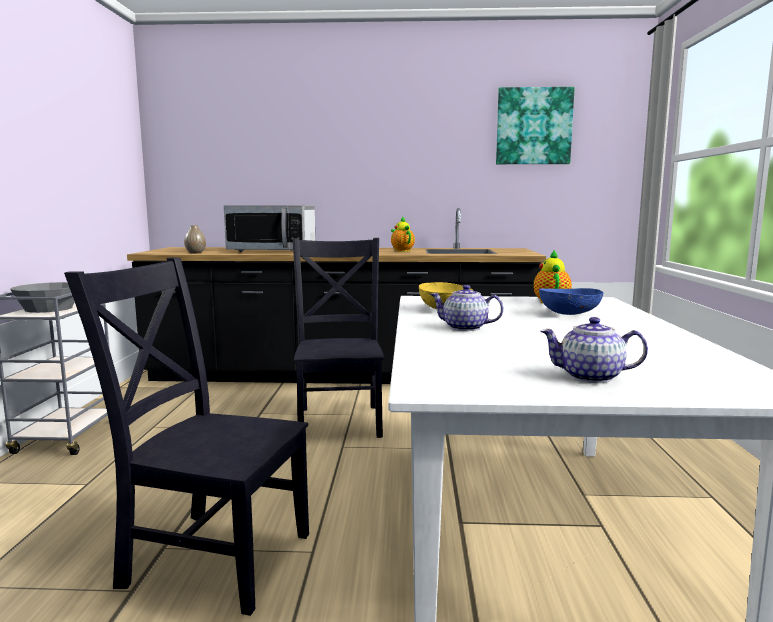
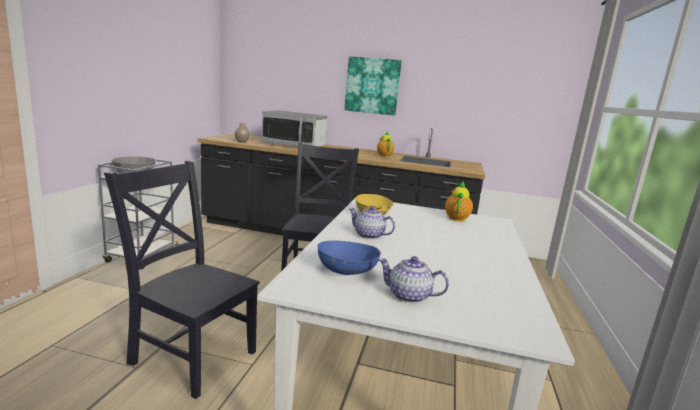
camera: 10 degrees right, 5 degrees up
picture [496,87,575,164] -> picture moved to [344,56,402,115]
blue bowl [539,288,604,315] -> blue bowl moved to [318,240,381,275]

